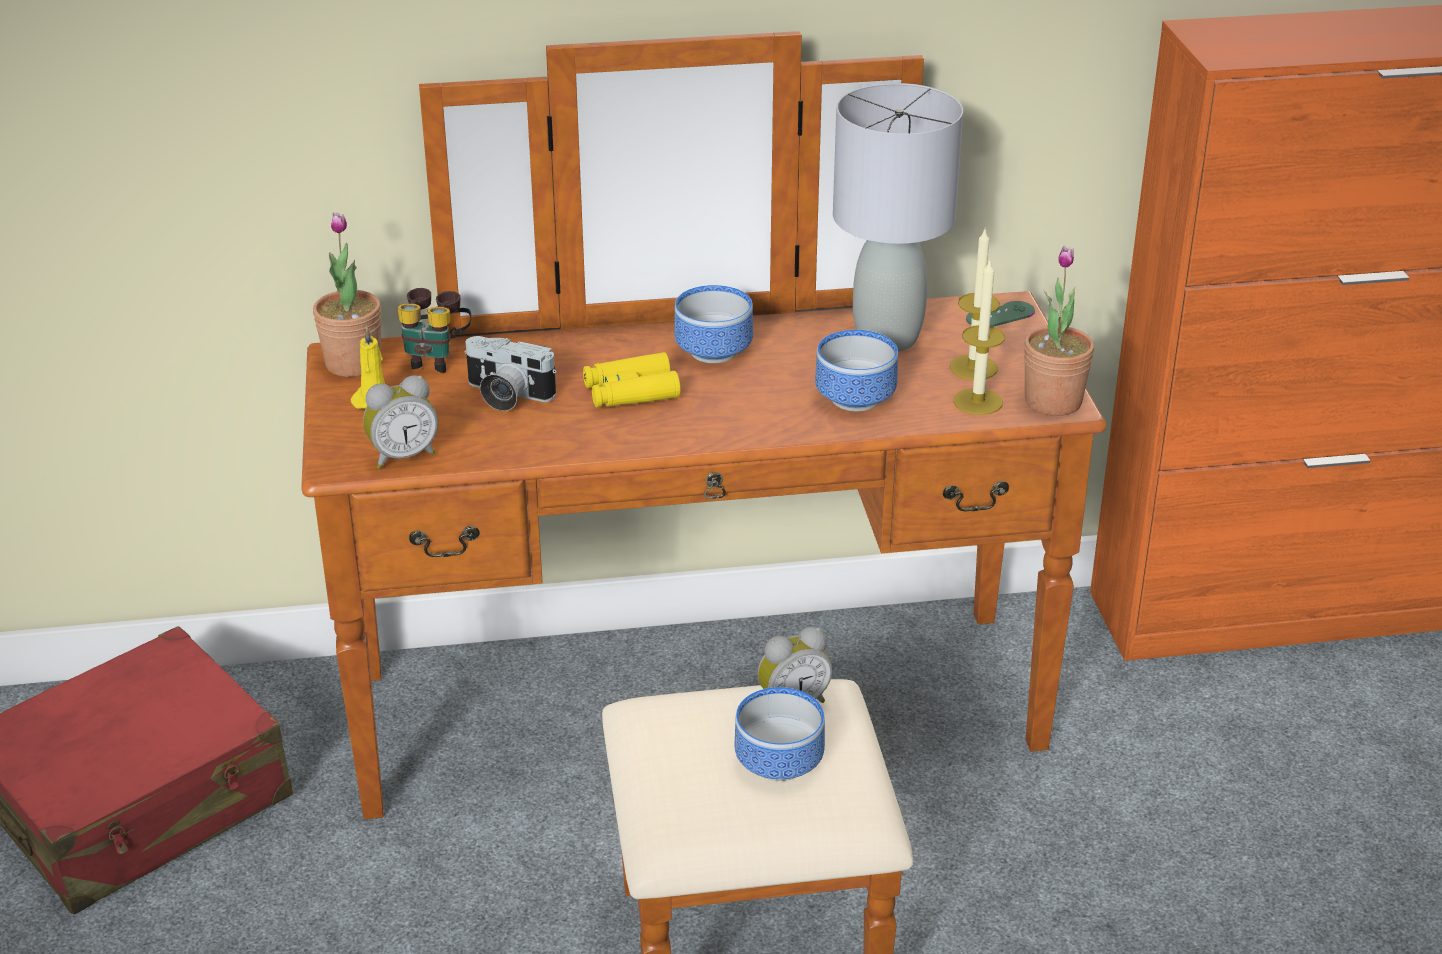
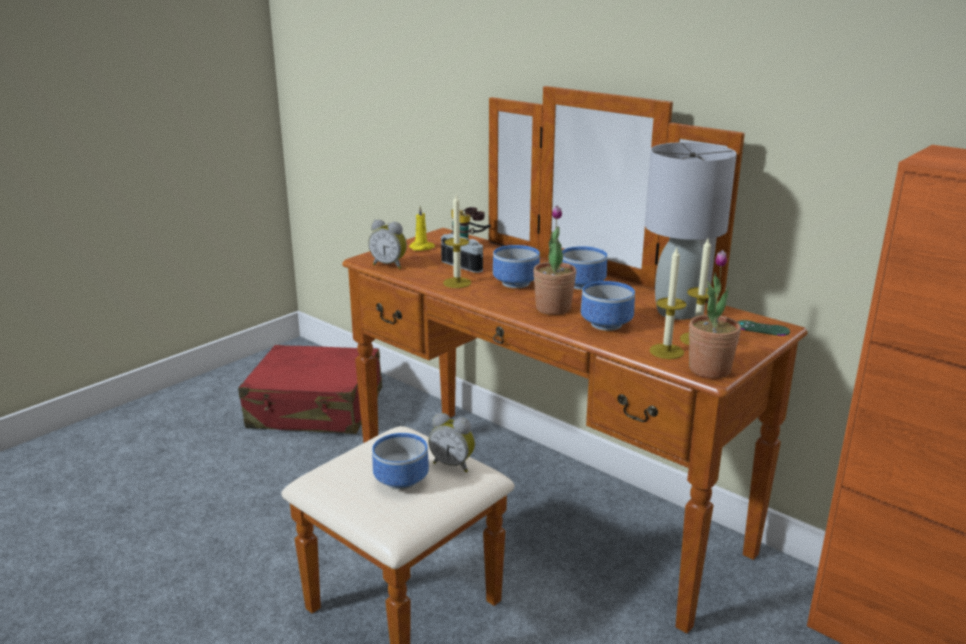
camera: 50 degrees right, 10 degrees down
potted plant [313,212,381,377] -> potted plant moved to [533,206,576,315]
camera [464,336,557,411] -> camera turned 150 degrees clockwise [441,233,483,273]
yellow binoculars [583,352,681,407] -> bowl [493,245,540,288]
none -> candle [443,195,471,288]

